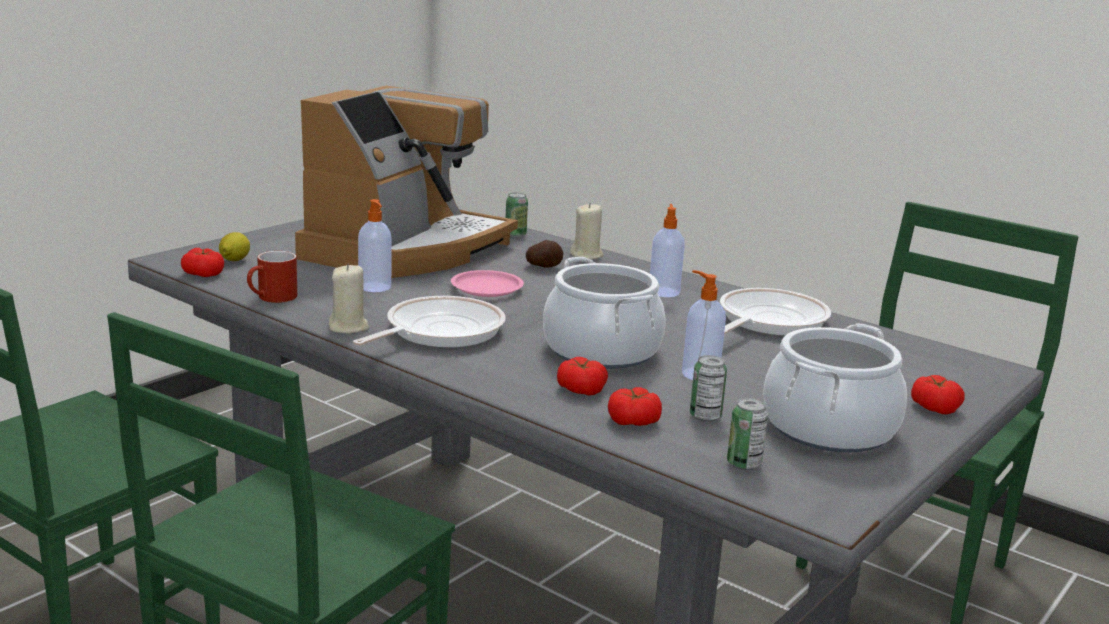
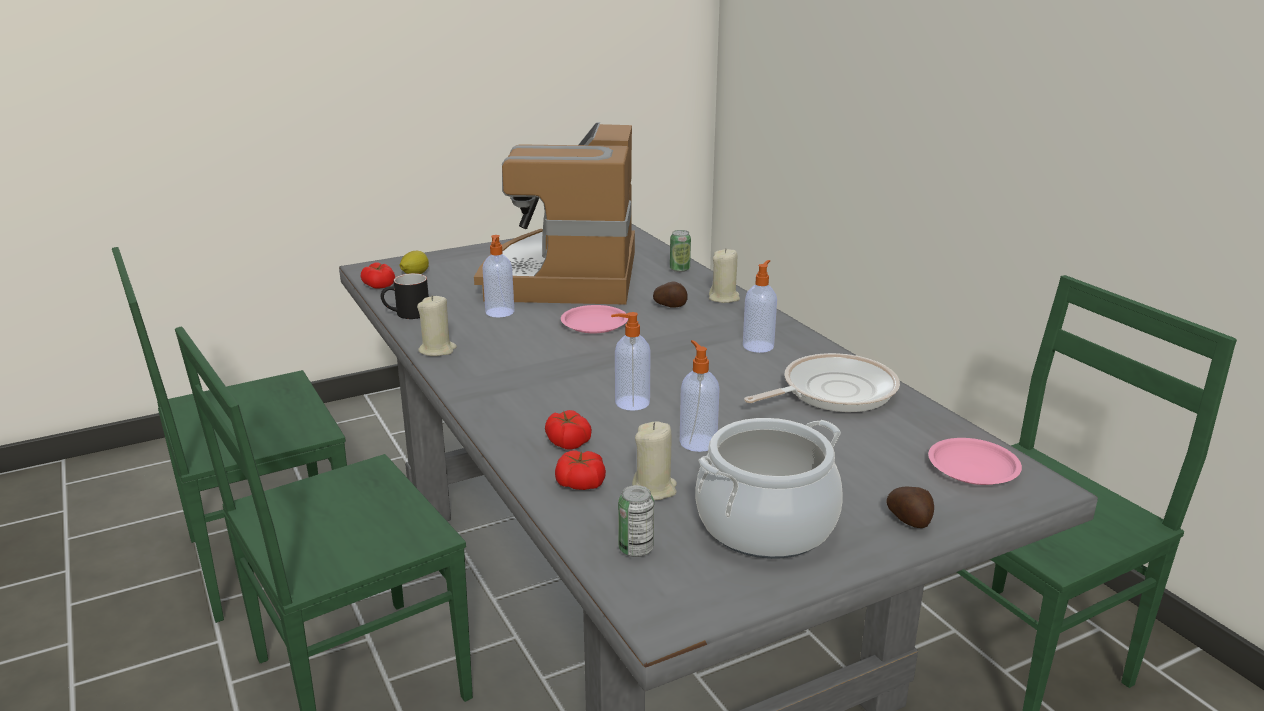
camera: 25 degrees right, 5 degrees up
red mug [247,251,297,303] -> black mug [381,273,429,319]
coffee machine [295,86,518,278] -> coffee machine turned 135 degrees clockwise [474,122,635,305]
frying pan [353,296,506,348] -> none
cooking pot [543,257,666,369] -> soap dispenser [611,312,651,411]
can [690,355,727,422] -> beige candle [632,421,677,500]
tomato [911,375,965,414] -> potato [887,486,934,528]
none -> pink plate [928,438,1022,485]

